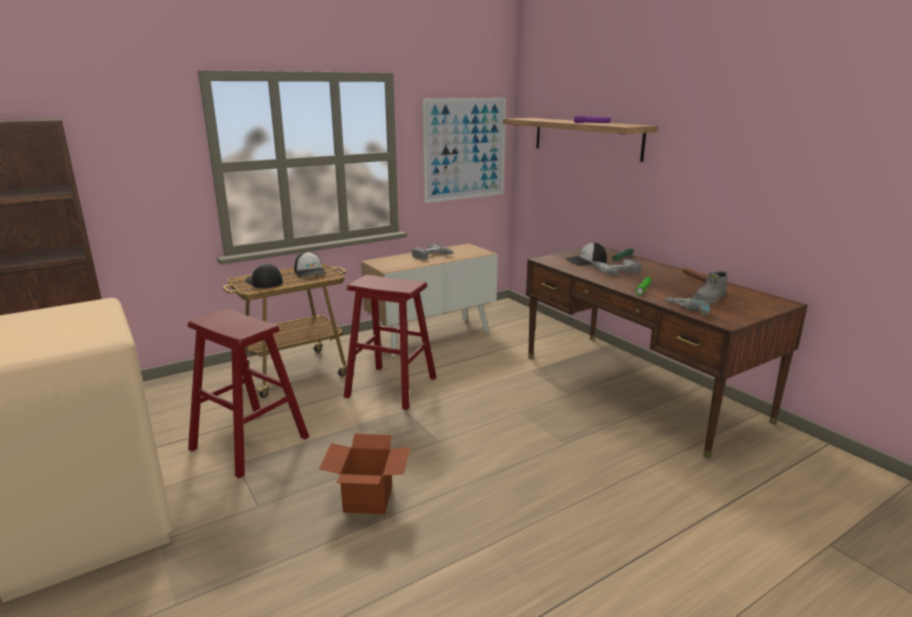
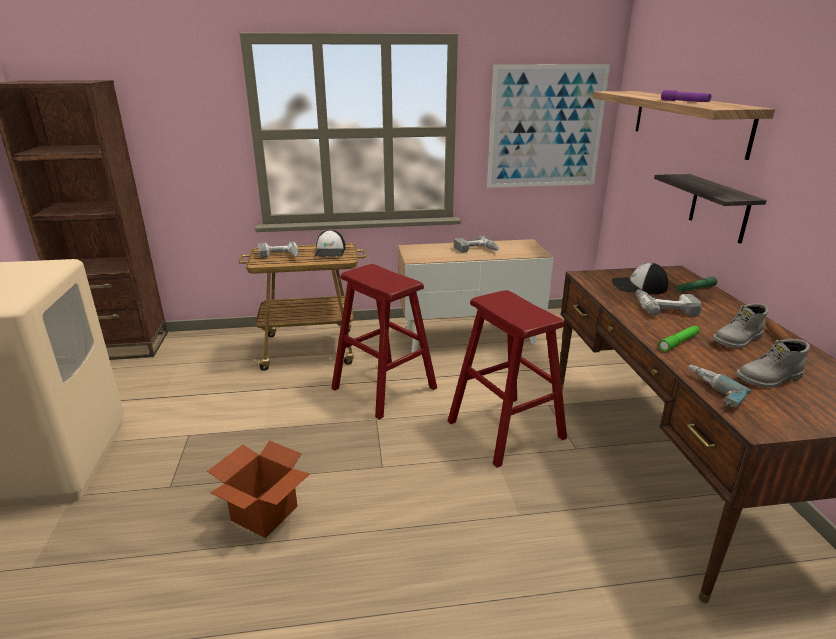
camera: 25 degrees right, 5 degrees up
red stool [188,309,309,479] -> red stool moved to [448,290,567,468]
cap [245,264,283,288] -> power drill [258,241,299,258]
none -> shelf [654,174,767,244]
none -> grey boot [712,303,769,348]

